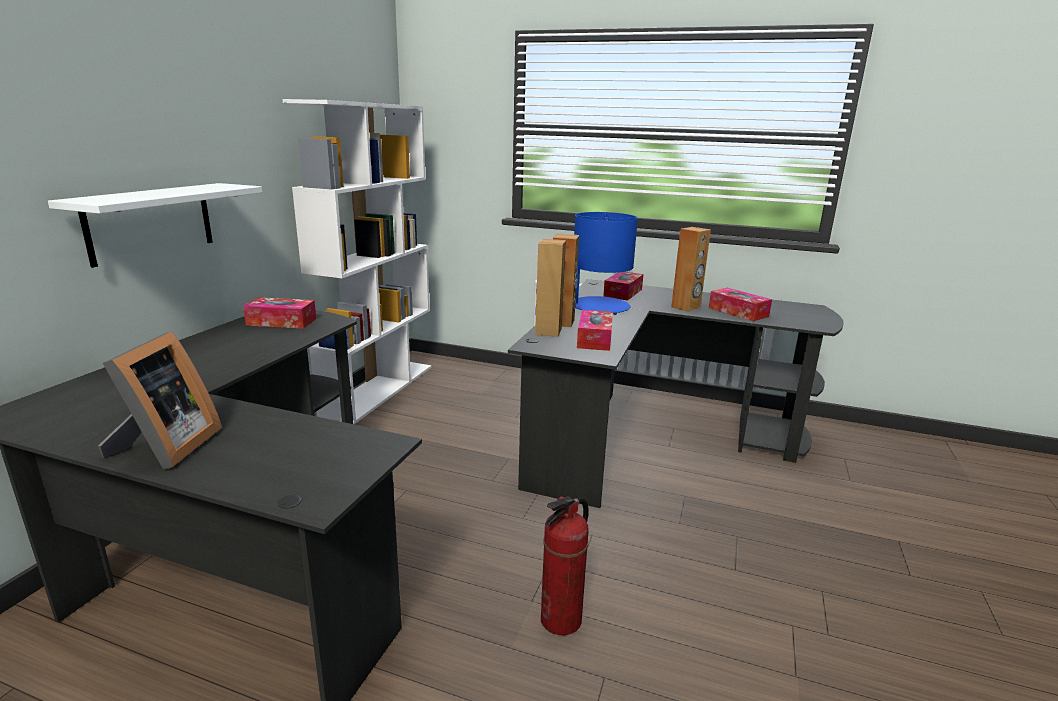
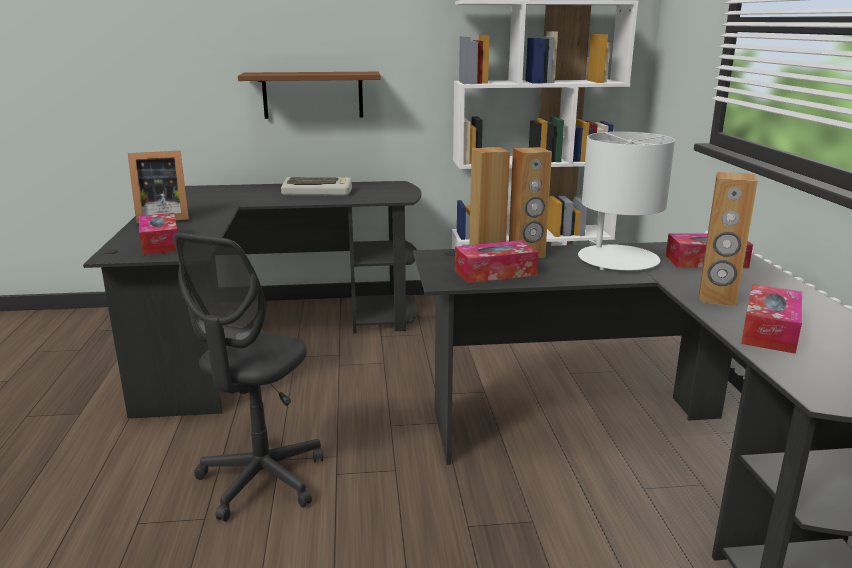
camera: 65 degrees right, 0 degrees up
white shelf [48,183,262,268] -> brown shelf [238,72,381,119]
tissue box [243,297,316,329] -> tissue box moved to [139,213,178,255]
fire extinguisher [541,496,589,635] -> grey office chair [173,233,323,522]
blue table lamp [574,212,638,315] -> white table lamp [578,132,675,270]
none -> keyboard [281,177,352,196]

